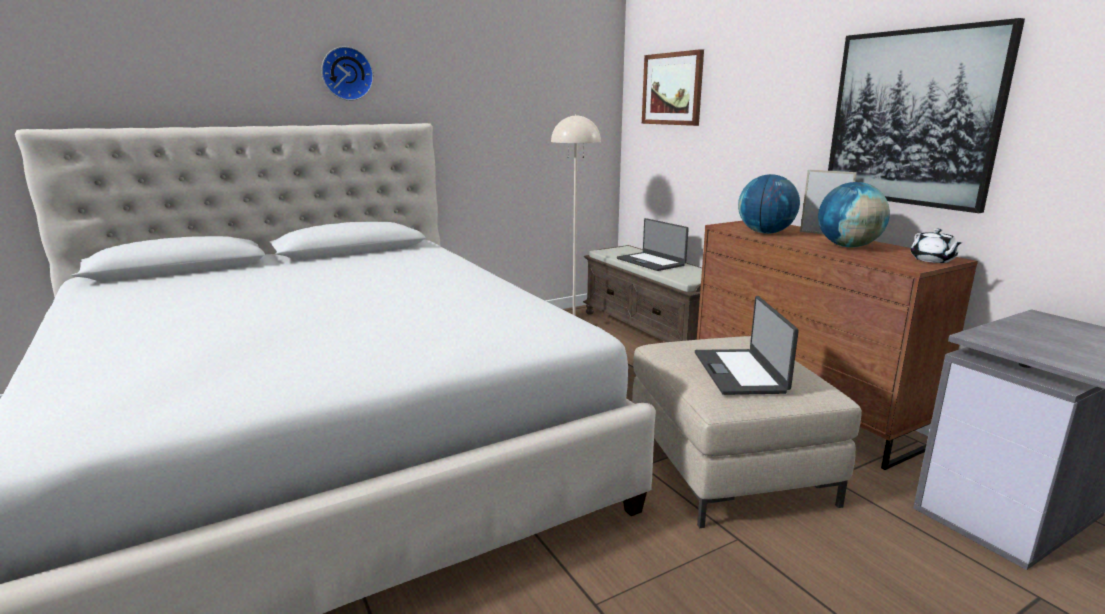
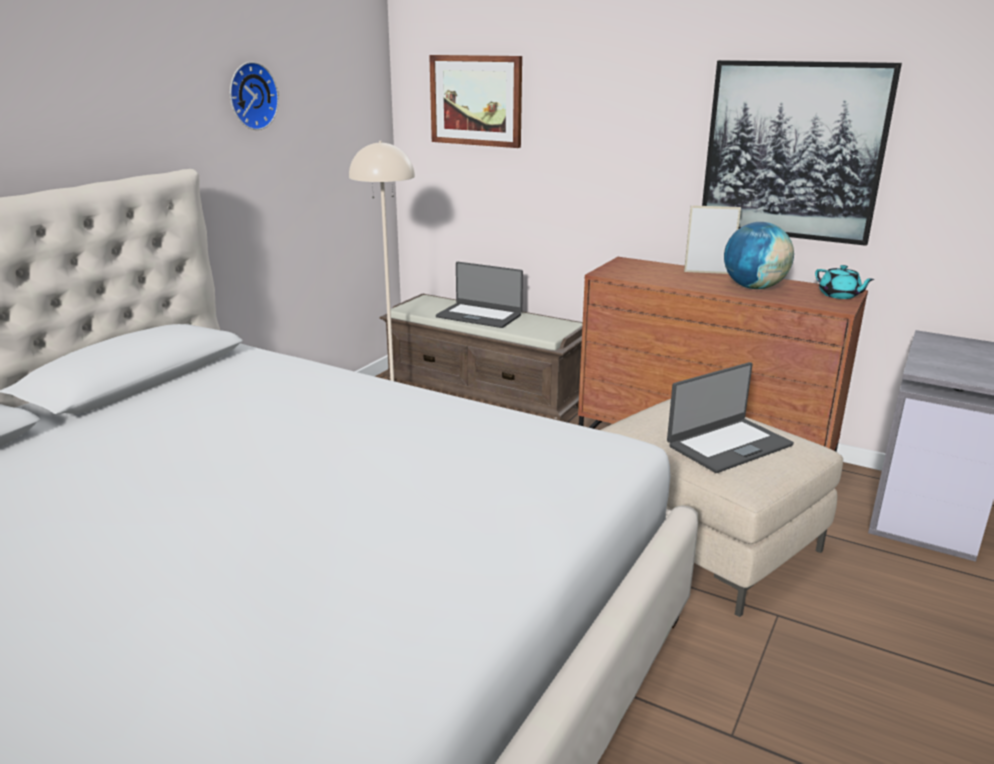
camera: 30 degrees left, 5 degrees up
wall clock [321,46,374,101] -> wall clock moved to [230,62,279,130]
laptop [695,296,799,395] -> laptop turned 90 degrees counterclockwise [667,362,794,473]
globe [738,174,800,234] -> none
white teapot [911,228,962,263] -> turquoise teapot [815,265,875,299]

